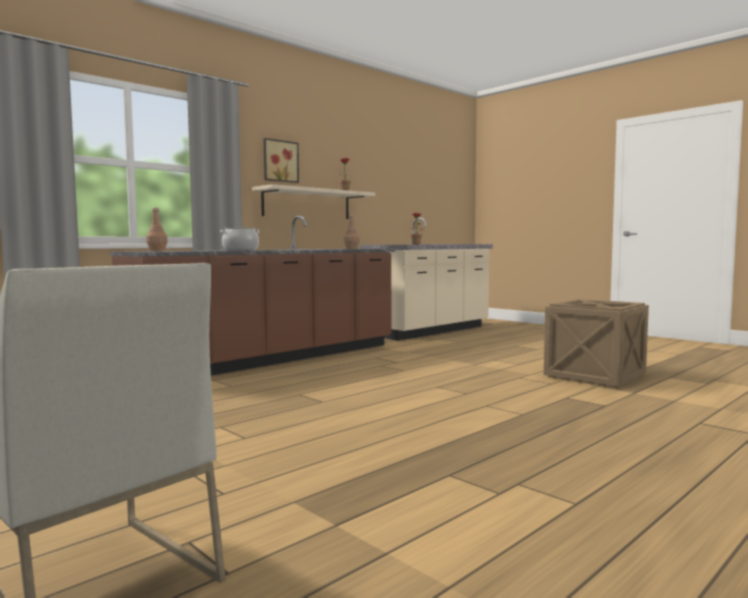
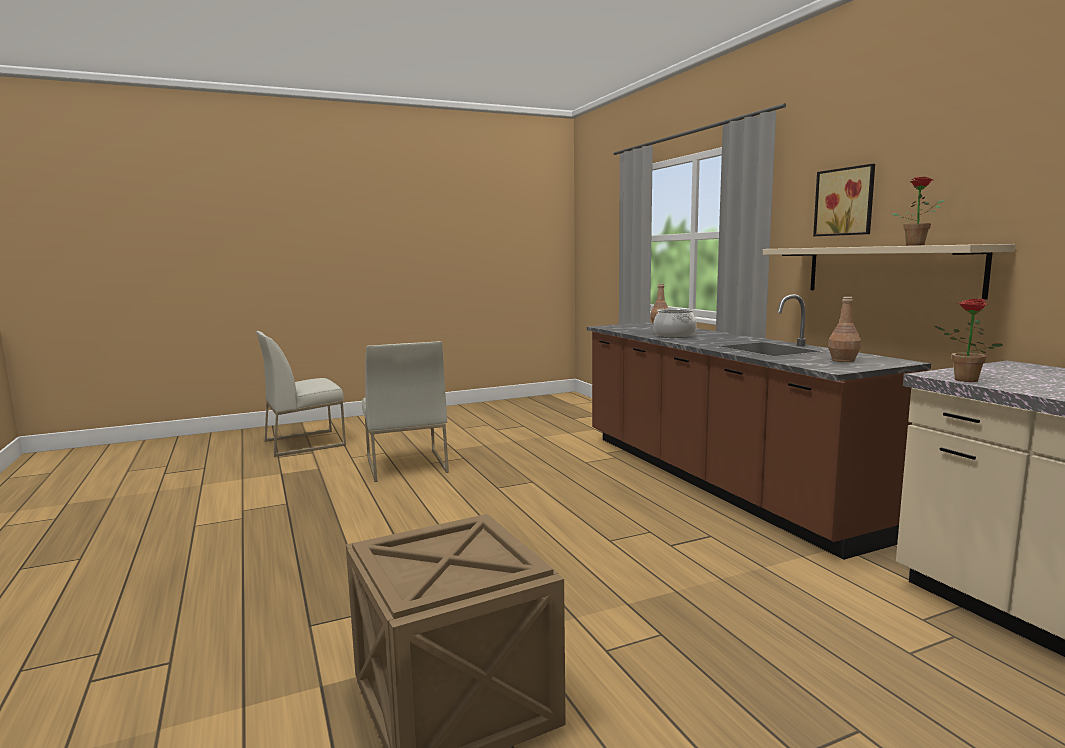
camera: 110 degrees right, 5 degrees up
none -> white chair [362,341,449,482]

